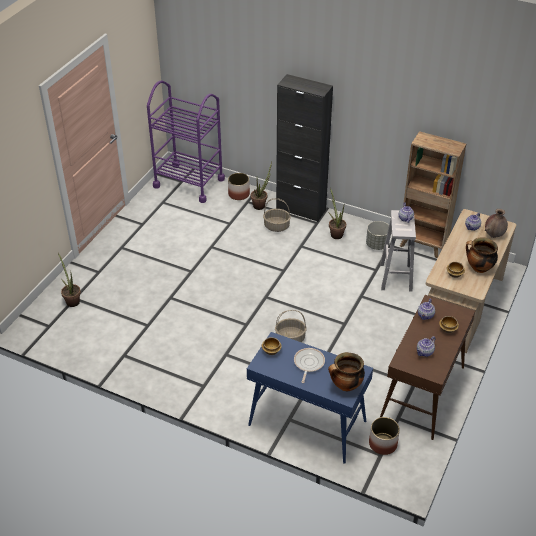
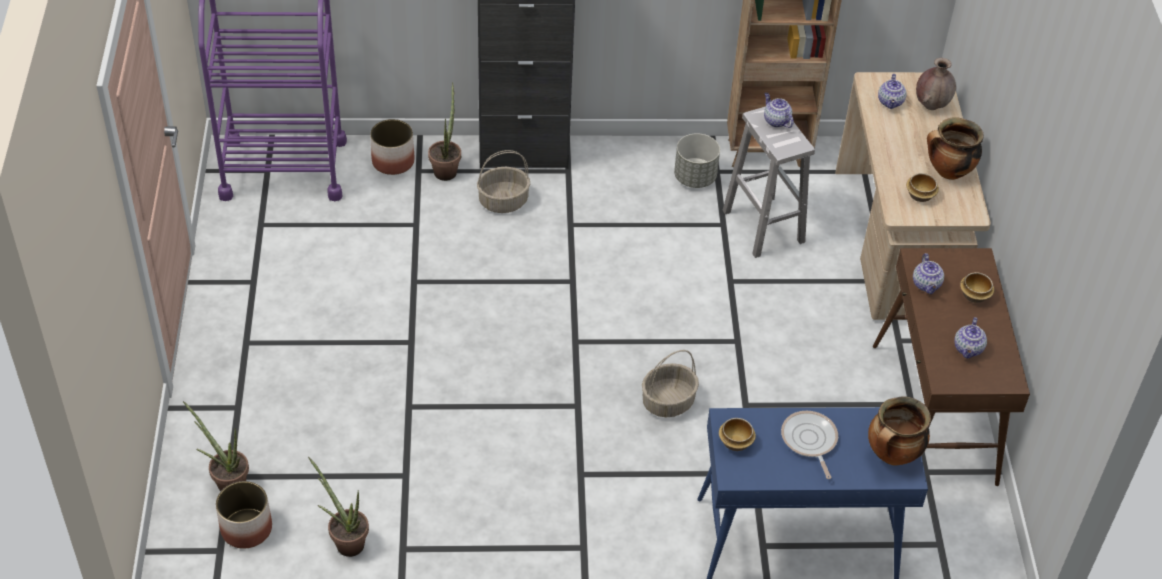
camera: 30 degrees left, 5 degrees up
potted plant [328,188,346,239] -> potted plant moved to [308,457,369,557]
planter [369,417,400,455] -> planter moved to [216,481,272,548]

